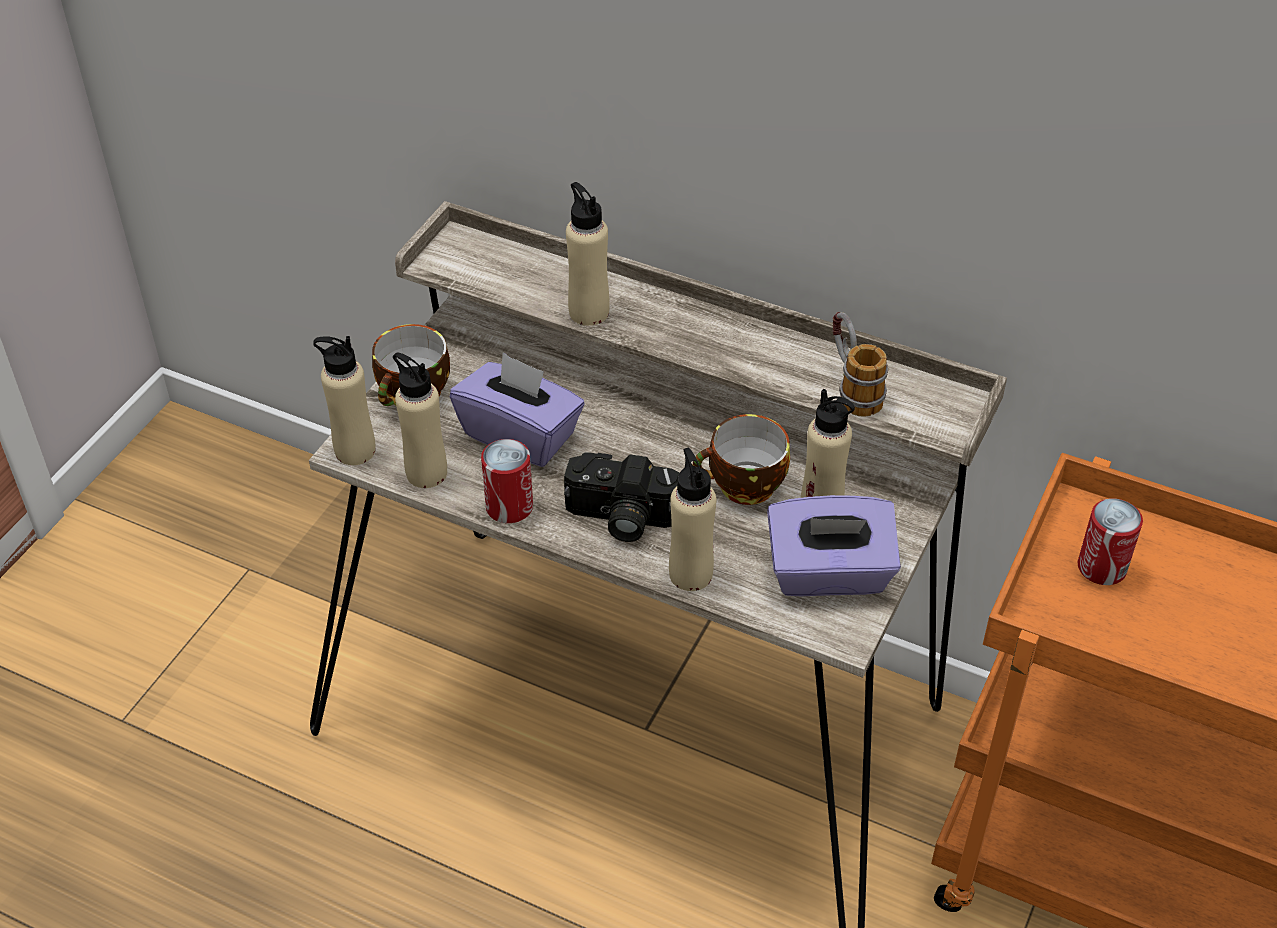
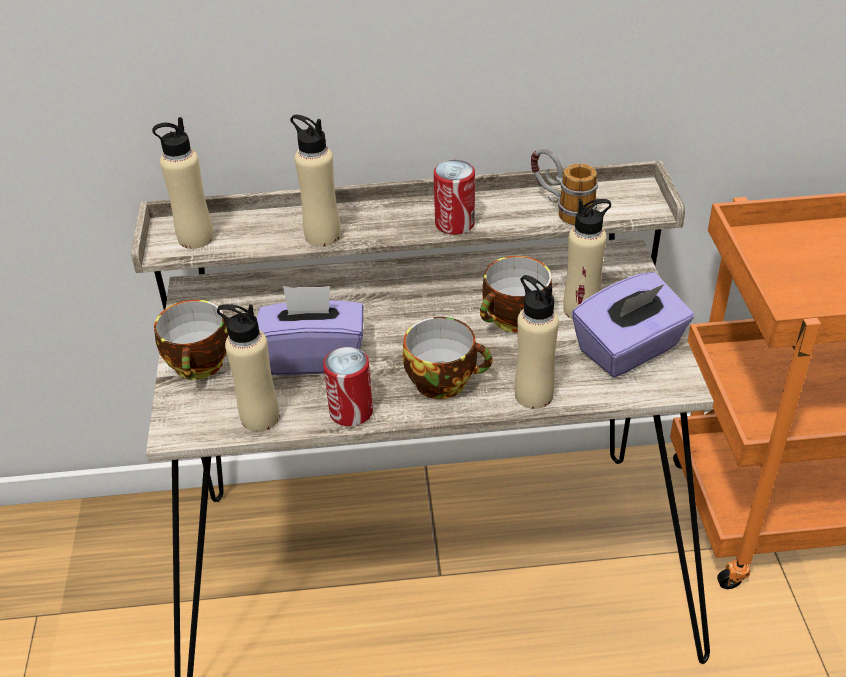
camera: 30 degrees left, 5 degrees down
beige bottle [313,336,376,465] -> beige bottle moved to [152,117,214,249]
camera [564,452,679,542] -> cup [402,317,492,399]
can [1078,498,1143,585] -> can moved to [434,160,475,235]

